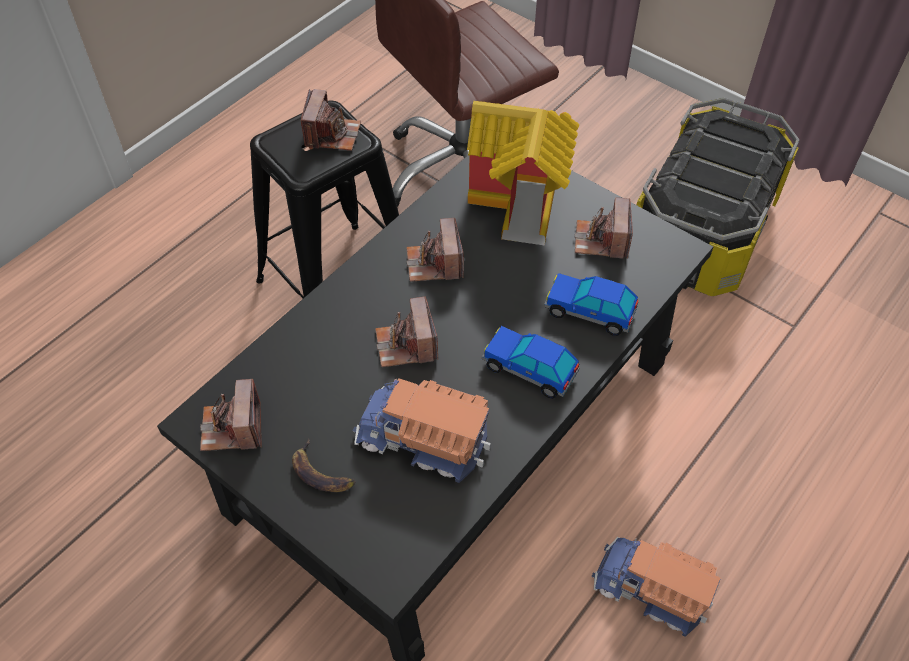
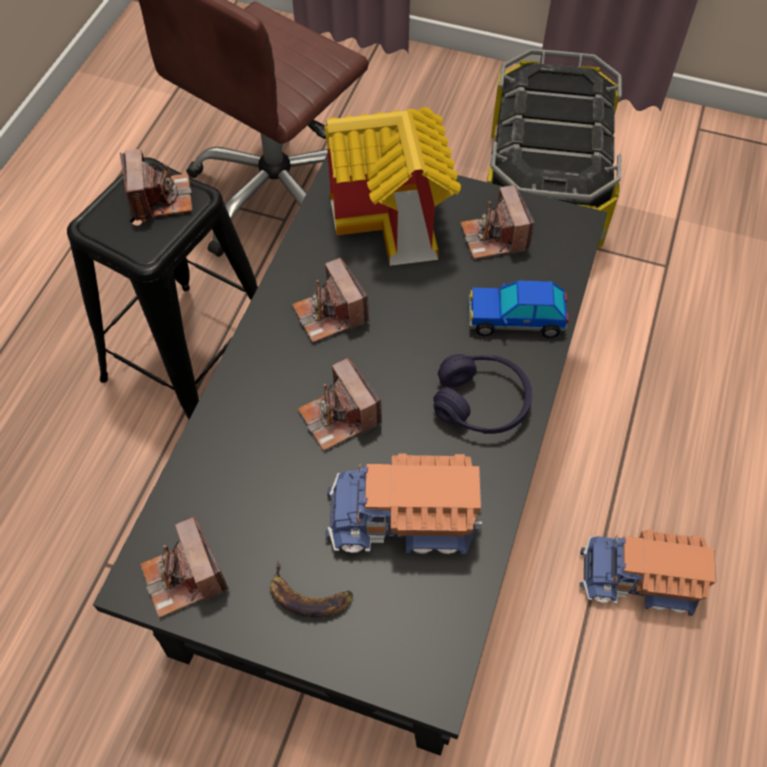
camera: 20 degrees left, 5 degrees up
toy car [482,326,579,399] -> purple headphones [433,354,532,434]

